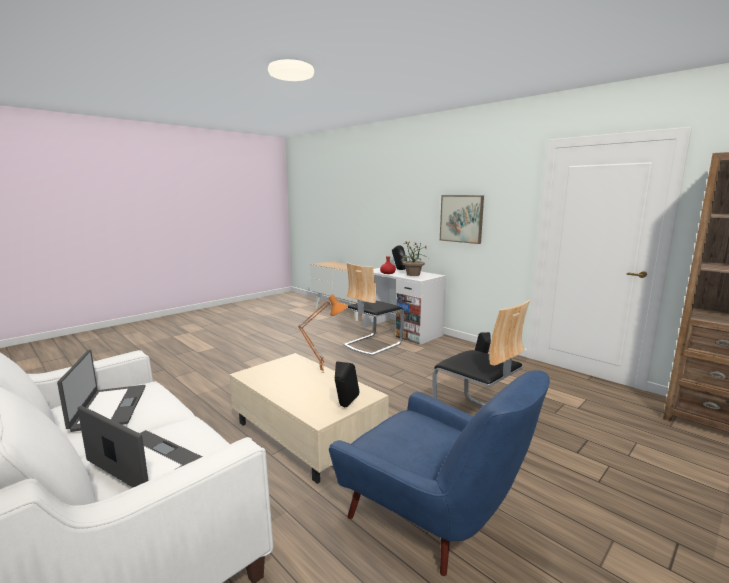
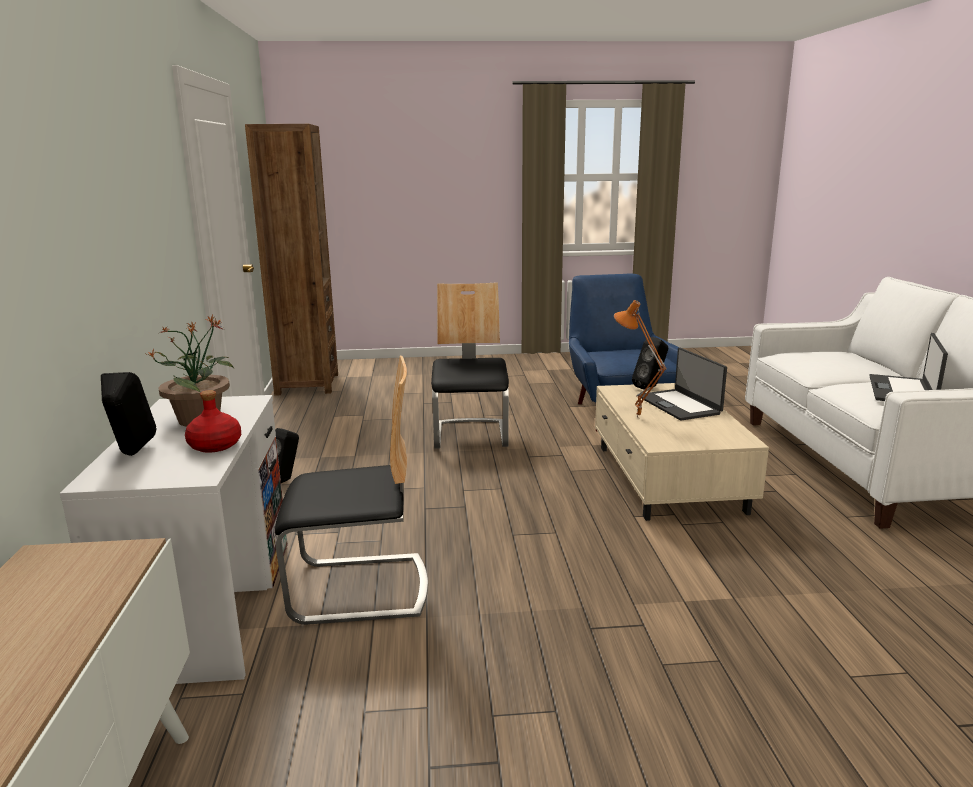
camera: 140 degrees left, 5 degrees up
laptop [77,406,202,487] -> laptop moved to [641,347,727,421]
picture [440,195,484,244] -> none

